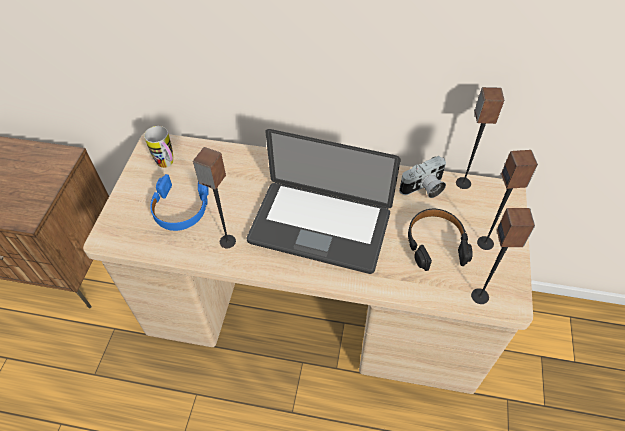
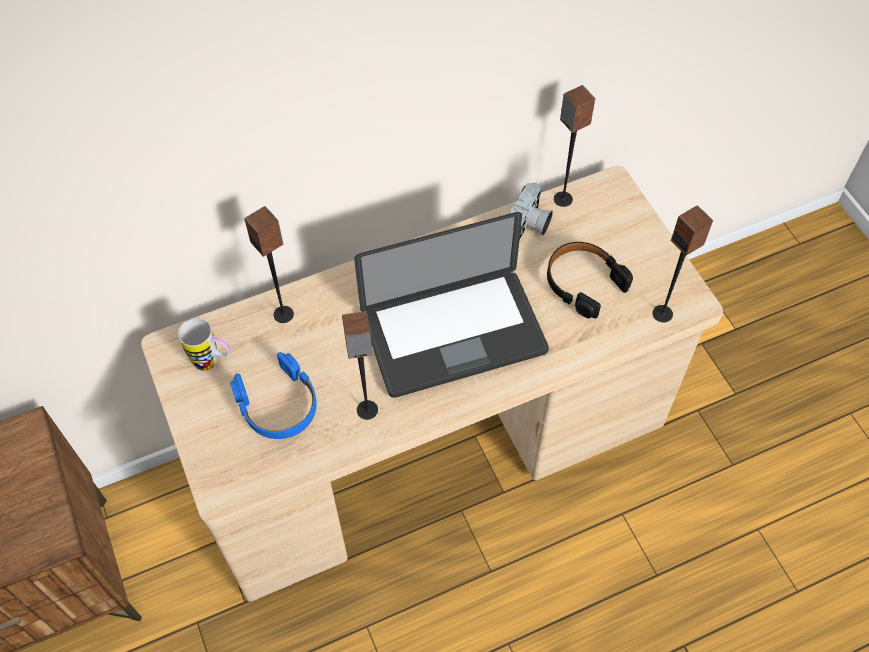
camera: 35 degrees left, 5 degrees up
speaker [477,150,538,250] -> speaker moved to [244,206,294,323]

